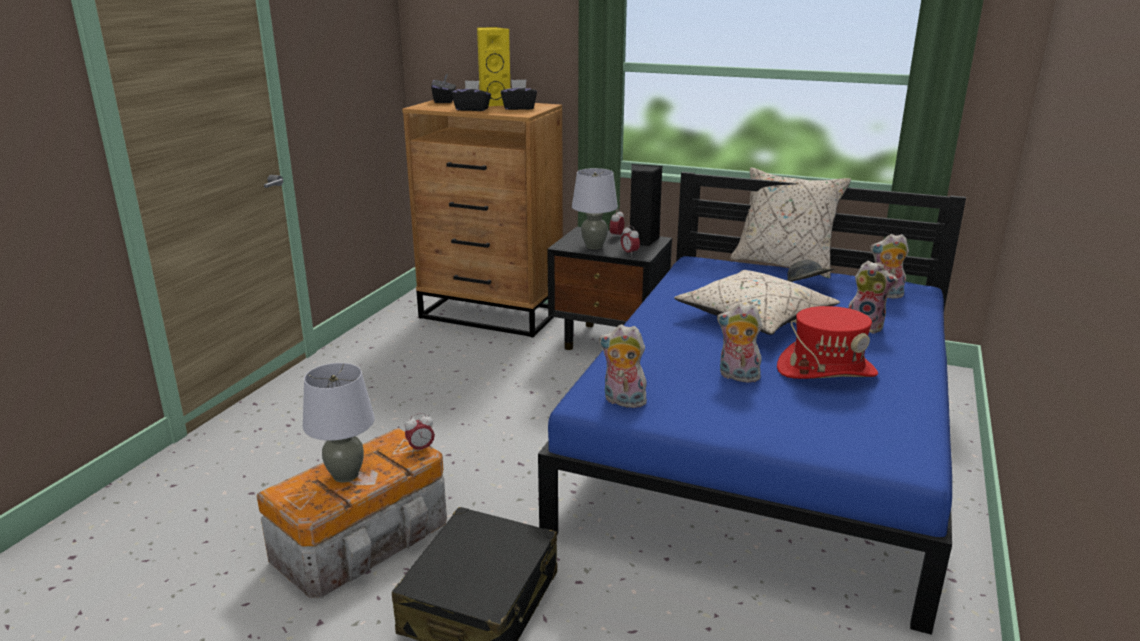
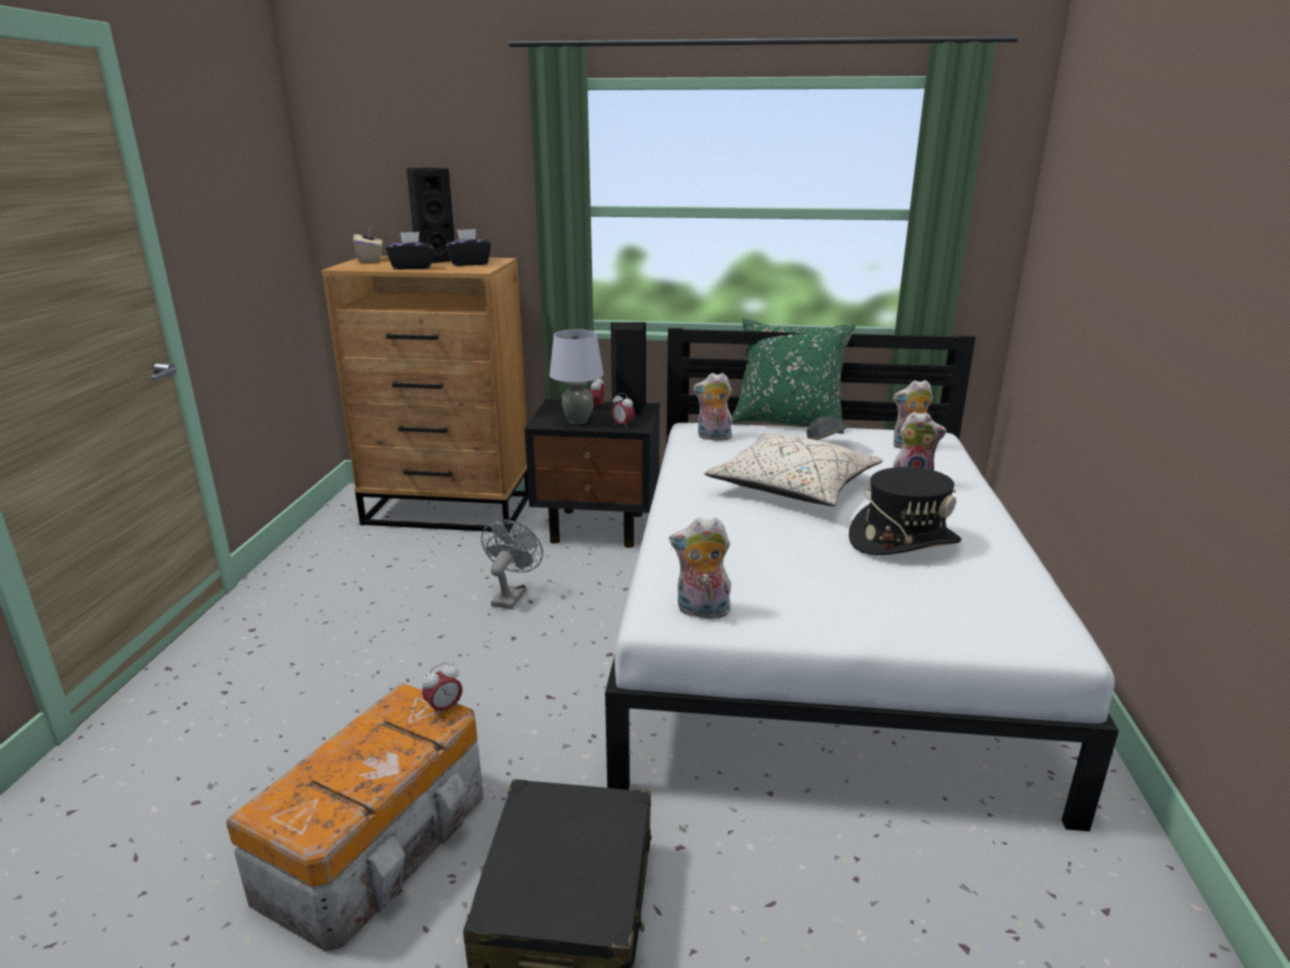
camera: 15 degrees left, 0 degrees up
grey table lamp [303,363,375,483] -> none
black tissue box [431,74,456,103] -> beige tissue box [353,227,383,262]
yellow speaker [477,27,510,106] -> black speaker [407,168,455,263]
blue bed [538,172,966,635] -> white bed [605,328,1119,832]
plush toy [717,303,762,384] -> plush toy moved to [693,373,732,441]
beige pillow [731,167,851,278] -> green pillow [732,318,856,434]
red hat [777,306,878,379] -> black hat [849,467,961,555]
none -> grey fan [481,520,543,609]

